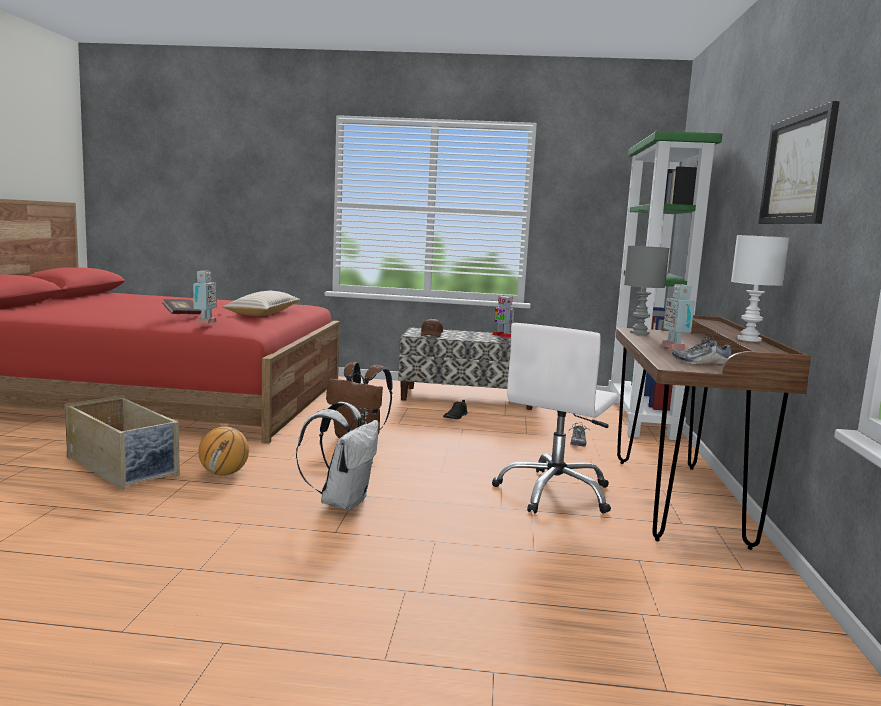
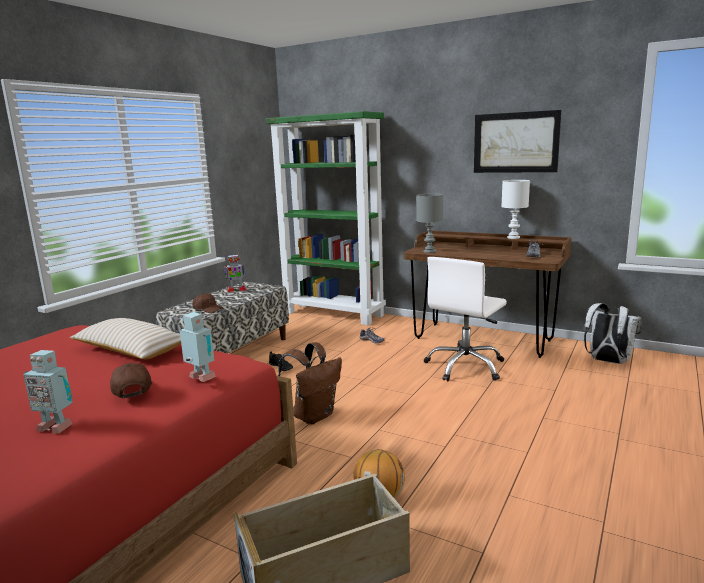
camera: 65 degrees left, 5 degrees up
book [163,299,201,314] -> brown cap [110,363,152,398]
white backpack [296,402,378,510] -> white backpack moved to [584,303,642,364]
white office chair [492,323,618,514] -> white office chair turned 75 degrees clockwise [424,257,507,381]
toy robot [662,284,695,350] -> toy robot moved to [23,350,72,433]

